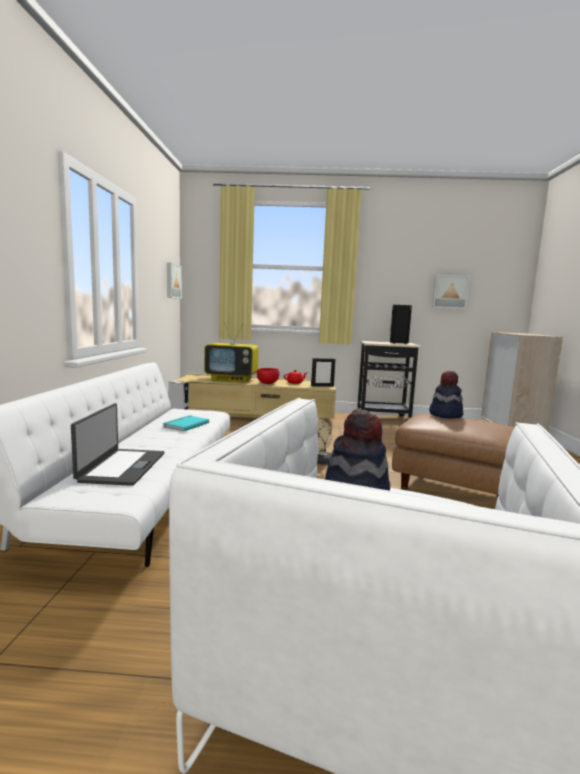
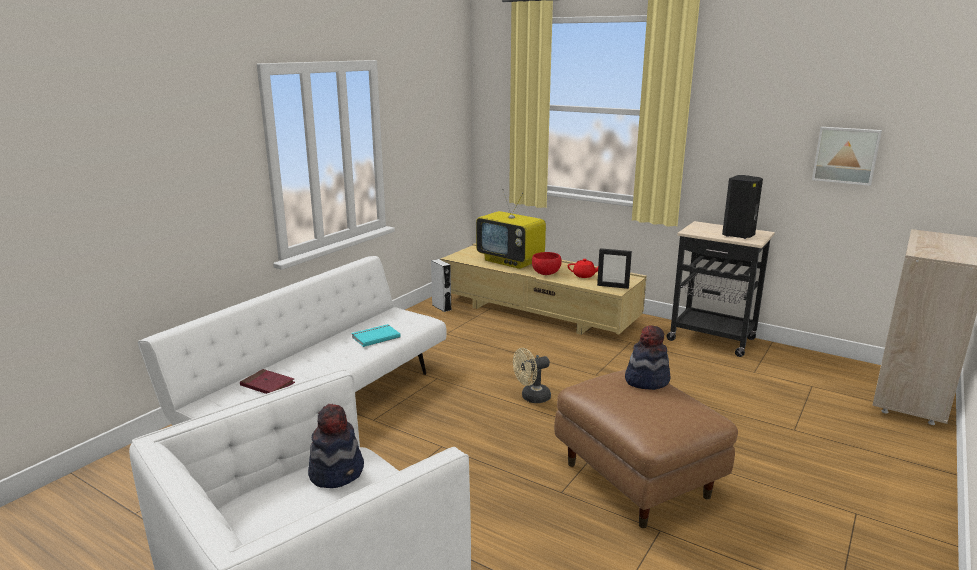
camera: 30 degrees right, 10 degrees up
laptop [71,403,164,486] -> red book [240,369,295,394]
picture [167,262,182,299] -> none

